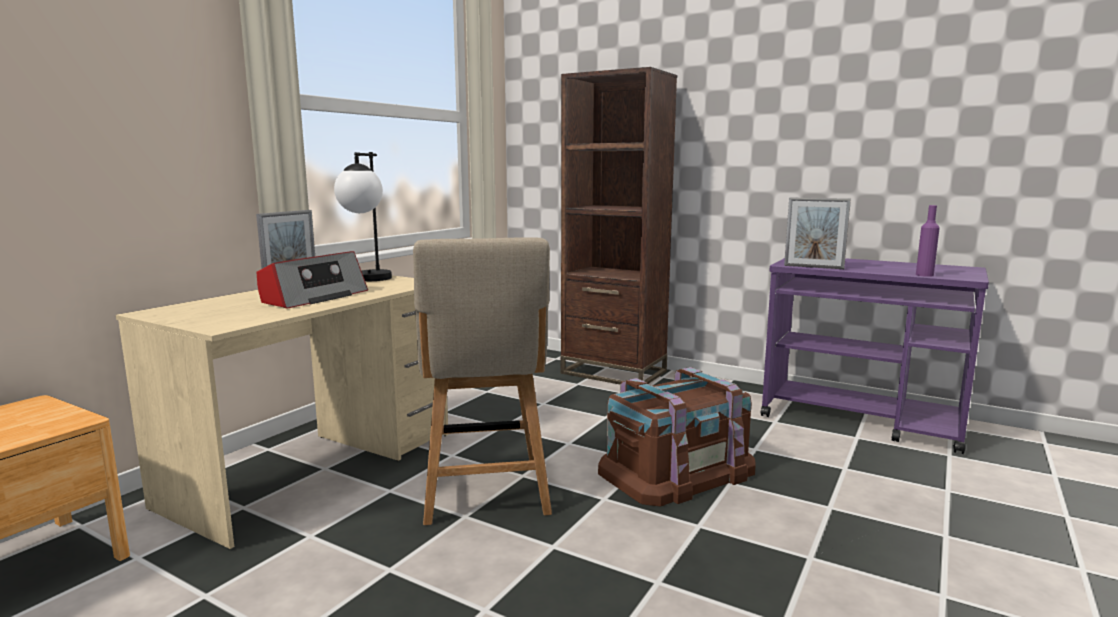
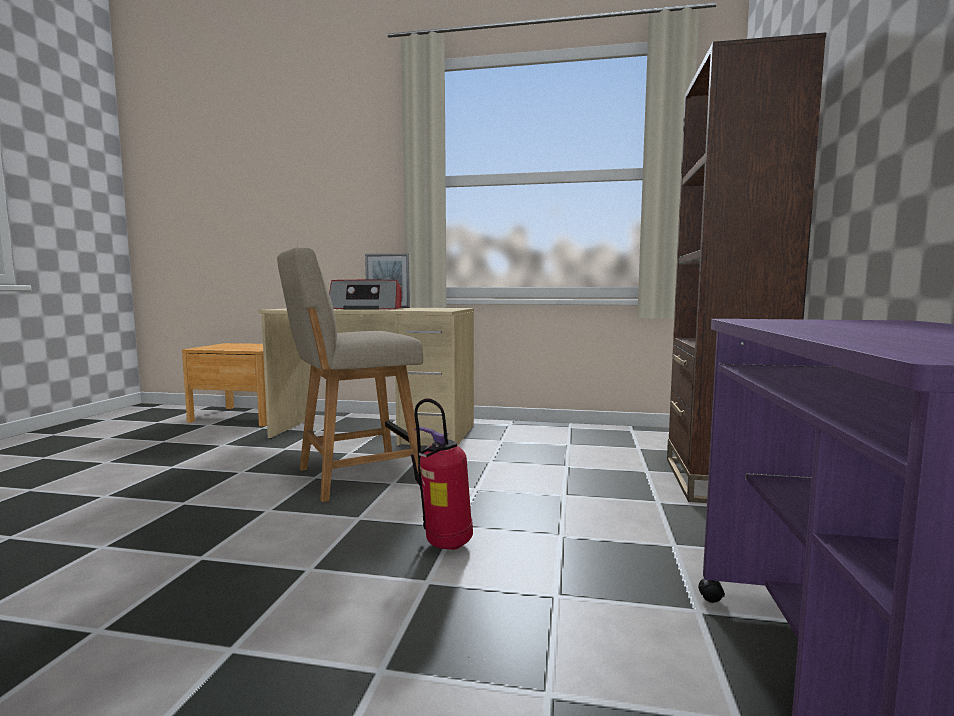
camera: 70 degrees right, 5 degrees down
table lamp [334,152,392,281] -> none
brown storage box [598,367,755,507] -> fire extinguisher [411,398,473,550]
picture frame [784,197,851,269] -> none
purple bottle [916,205,940,277] -> none

